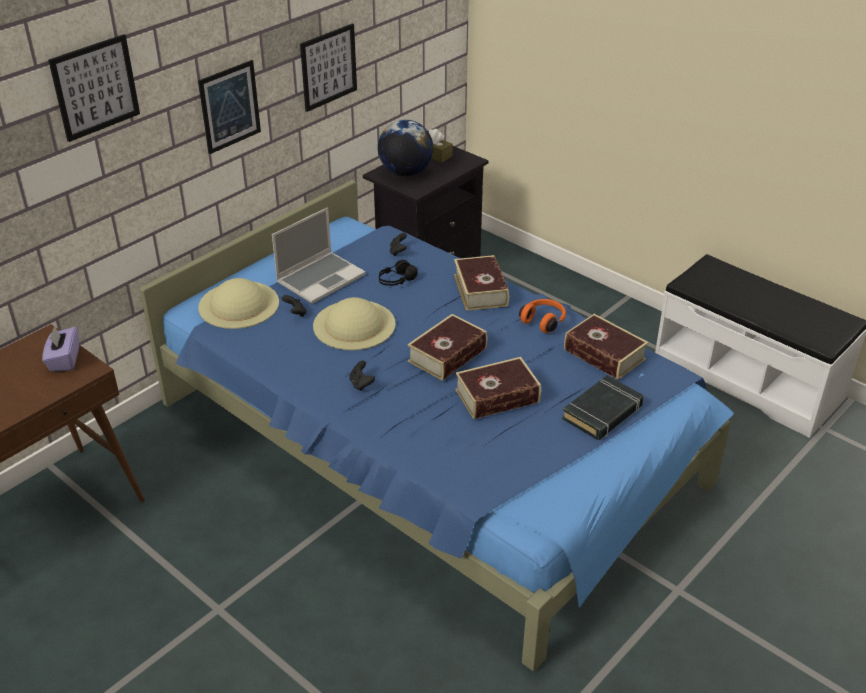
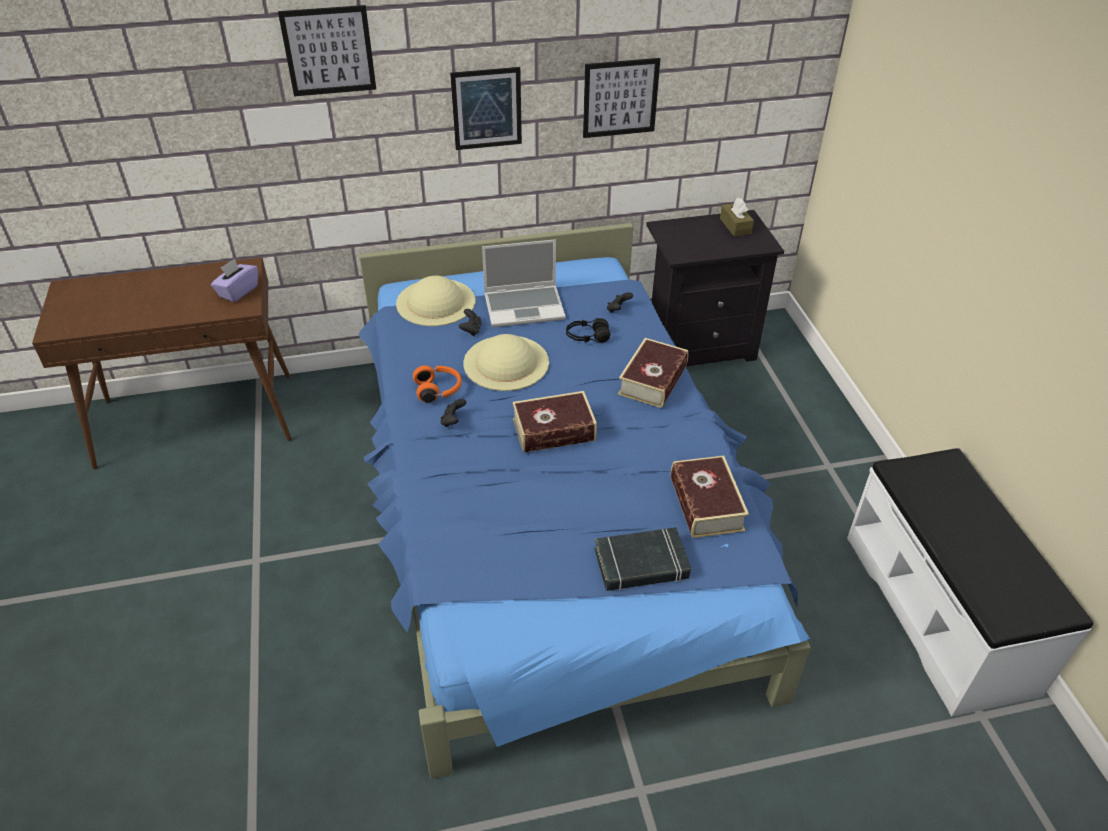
camera: 35 degrees right, 5 degrees up
globe [378,120,433,176] -> none
book [455,357,541,419] -> none
orange headphones [519,299,566,333] -> orange headphones moved to [413,365,462,402]

